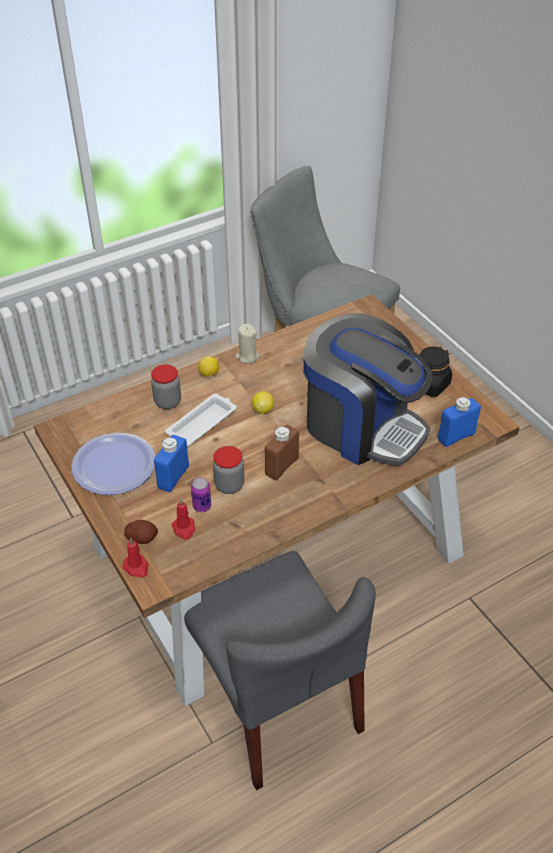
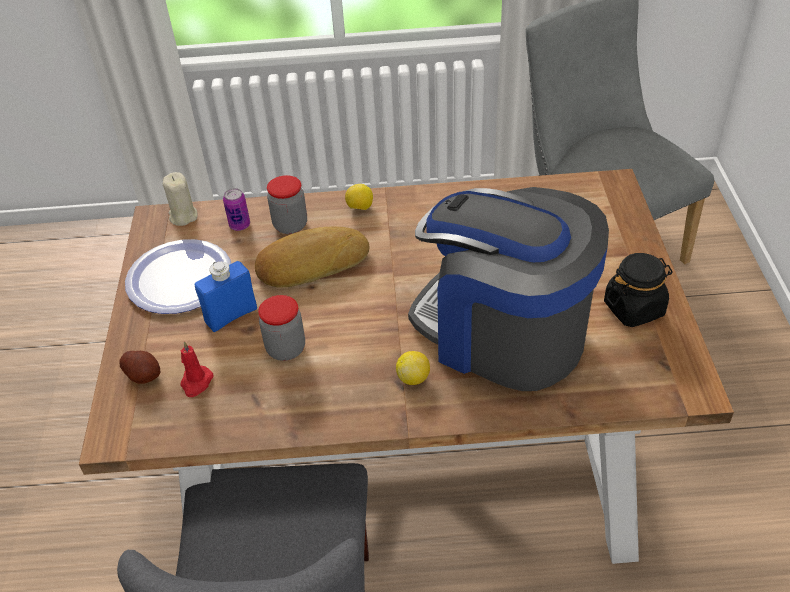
camera: 30 degrees right, 0 degrees up
red candle [122,538,149,578] -> none
white tray [165,394,237,447] -> bread [255,226,370,287]
can [191,477,211,512] -> can moved to [223,188,250,231]
beige candle [235,324,260,363] -> beige candle moved to [163,172,198,226]
lemon [252,391,274,414] -> lemon moved to [396,351,430,385]
brown bottle [265,425,299,481] -> none
coffee machine [303,313,432,466] -> coffee machine turned 150 degrees clockwise [408,187,609,391]
blue bottle [438,397,481,447] -> none

